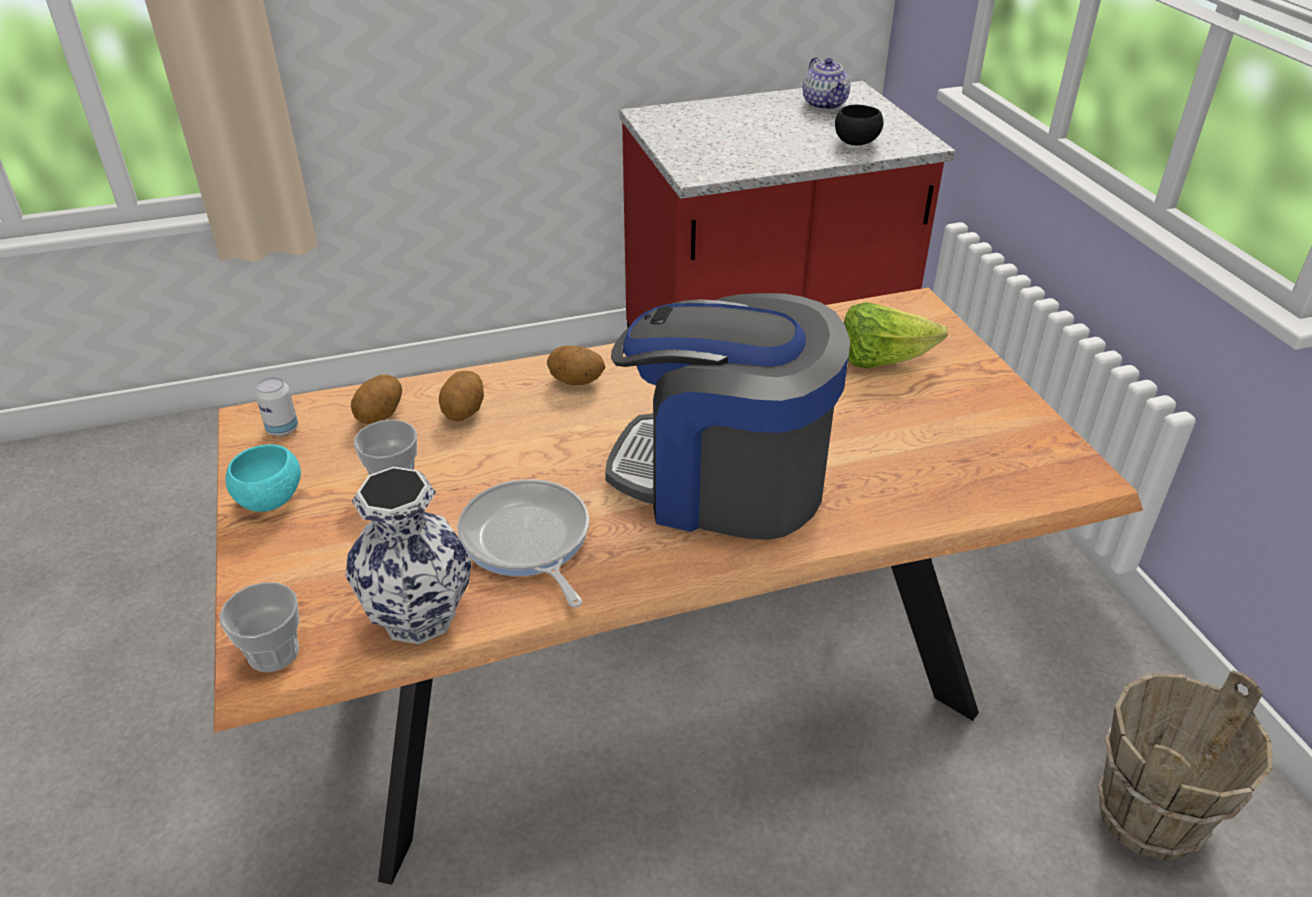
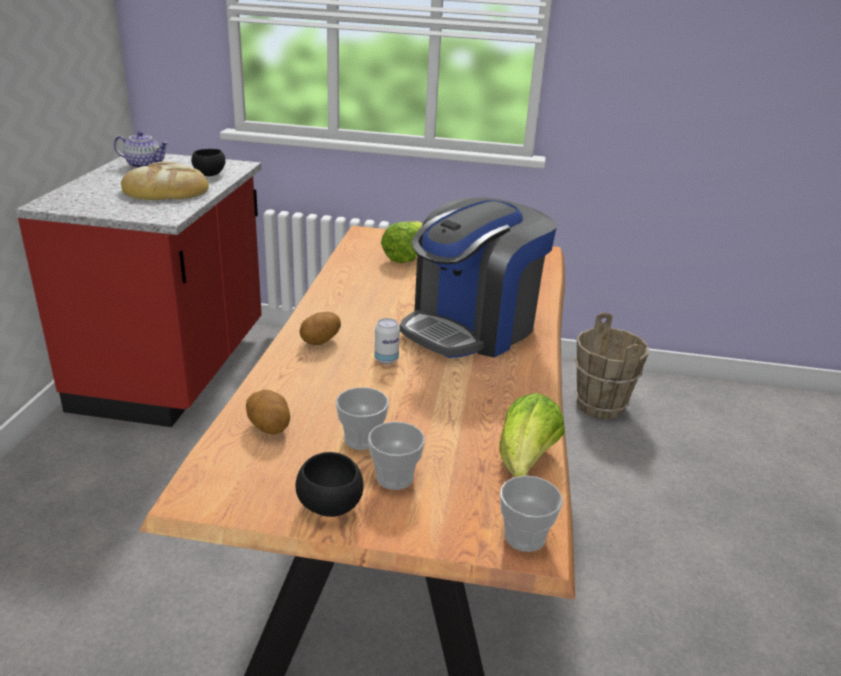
camera: 65 degrees left, 10 degrees down
turquoise bowl [225,444,301,512] -> black bowl [296,452,364,517]
can [255,377,298,436] -> can moved to [375,318,400,364]
vase [346,467,472,645] -> lettuce [500,393,565,477]
potato [439,371,484,421] -> none
frying pan [457,479,589,608] -> none
none -> bread [121,161,209,200]
none -> cup [368,422,425,490]

